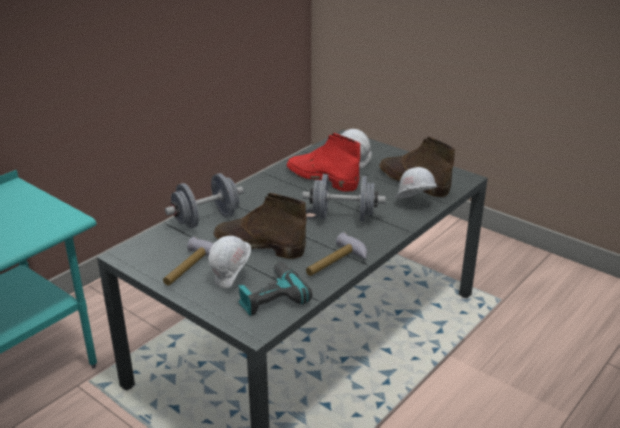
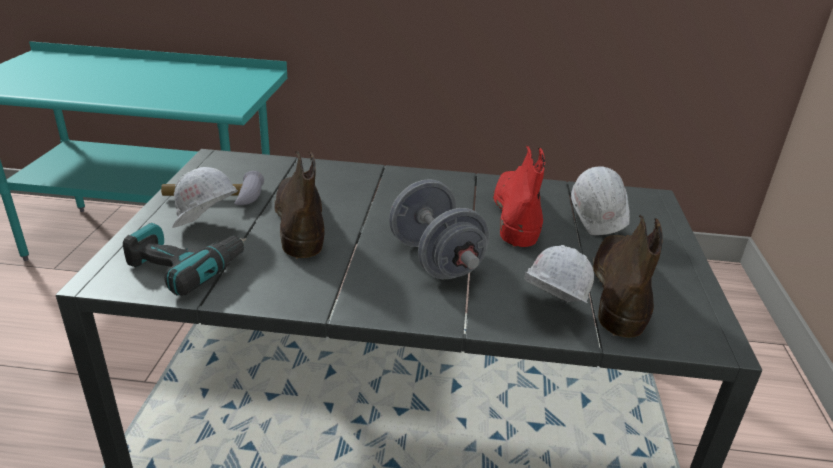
camera: 55 degrees right, 0 degrees up
grey dumbbell [165,173,244,228] -> none
hammer [306,232,367,276] -> none

